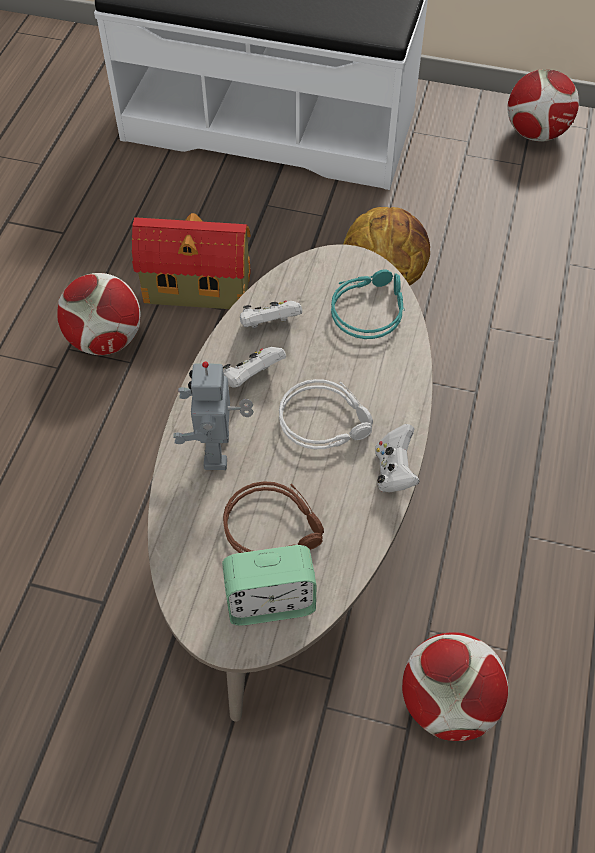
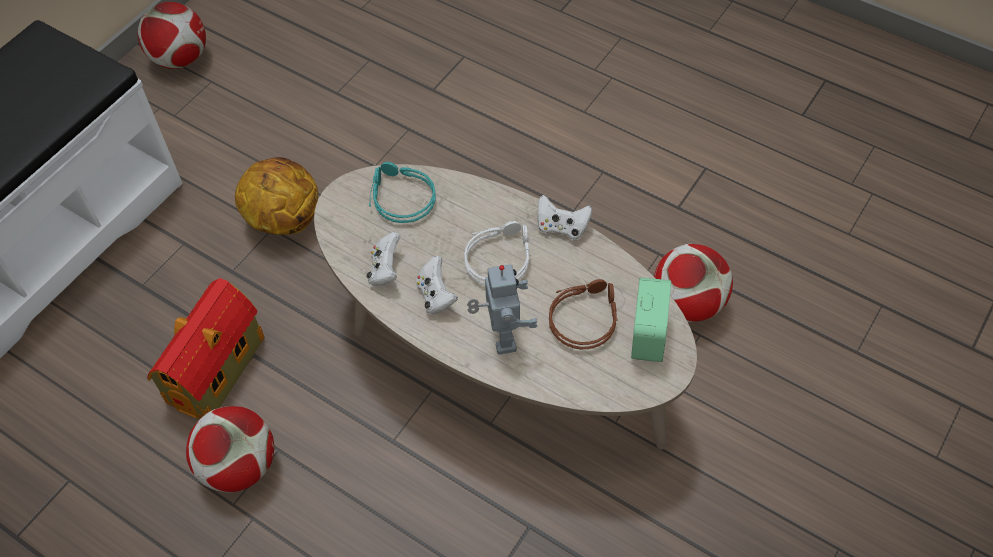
camera: 70 degrees left, 0 degrees up
toy robot [173,361,254,470] -> toy robot turned 120 degrees counterclockwise [467,264,538,355]

